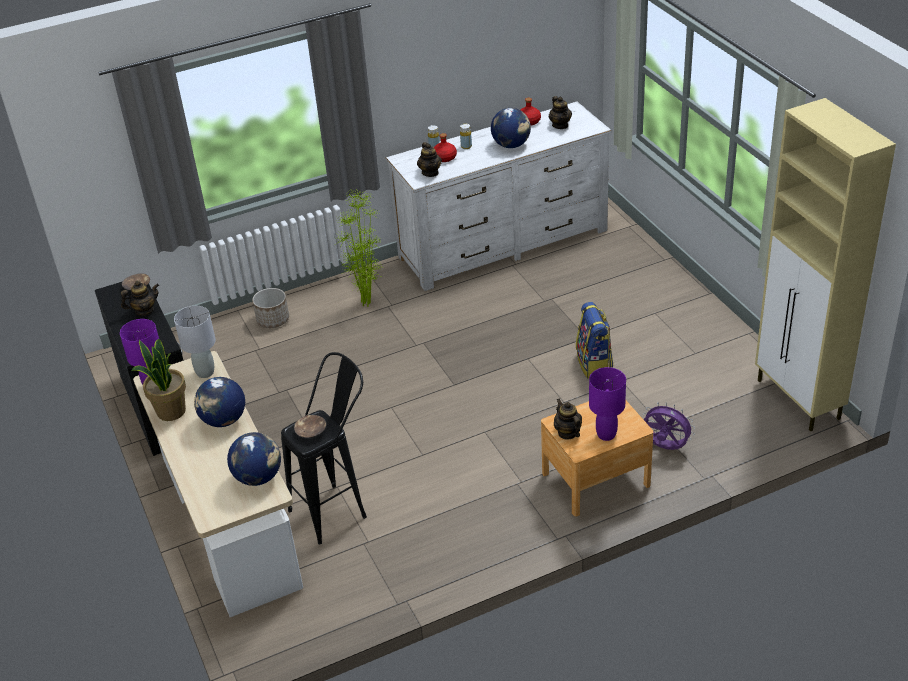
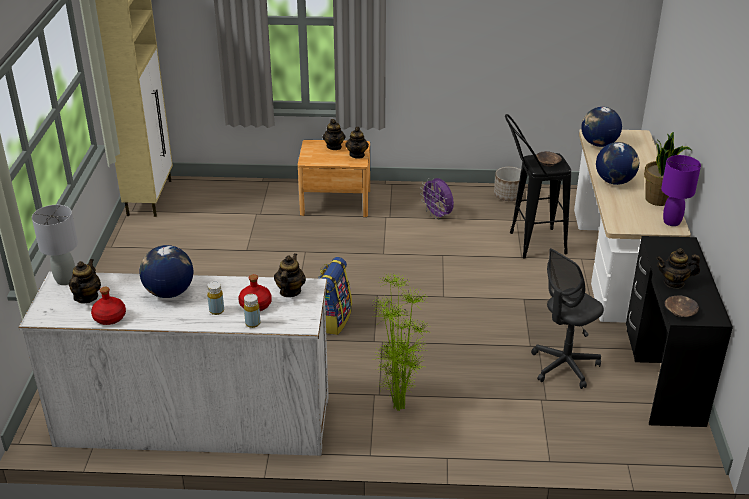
camera: 155 degrees left, 5 degrees down
grey table lamp [174,306,216,378] -> grey table lamp moved to [32,205,78,285]
planter [252,288,289,328] -> planter moved to [494,167,524,201]
backpack [576,302,613,379] -> backpack moved to [318,257,352,335]
purple table lamp [589,367,626,441] -> teapot [323,119,345,150]
purple fan [643,402,695,450] -> purple fan moved to [420,178,454,220]
none -> grey office chair [531,248,604,389]

